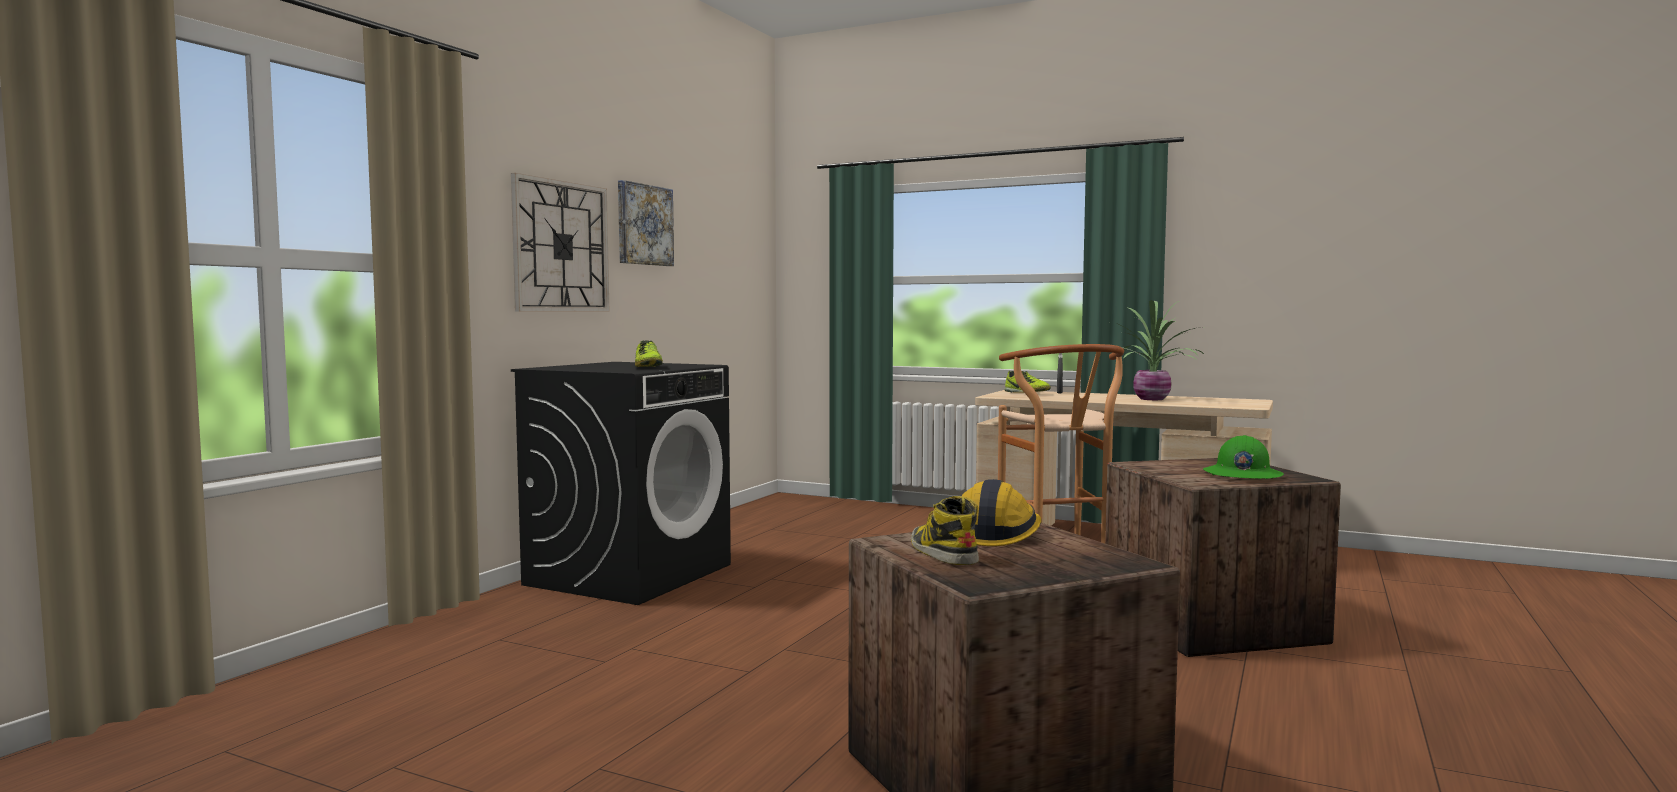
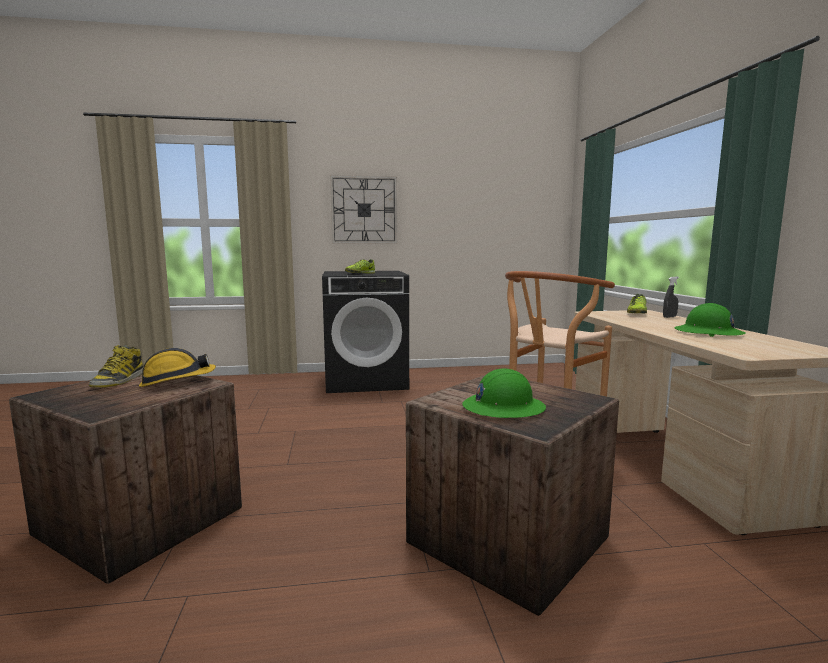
camera: 55 degrees right, 5 degrees up
picture [618,180,674,266] -> none
boot [911,496,979,565] -> boot turned 150 degrees clockwise [89,345,143,388]
potted plant [1108,300,1205,400] -> green hard hat [675,303,746,337]

